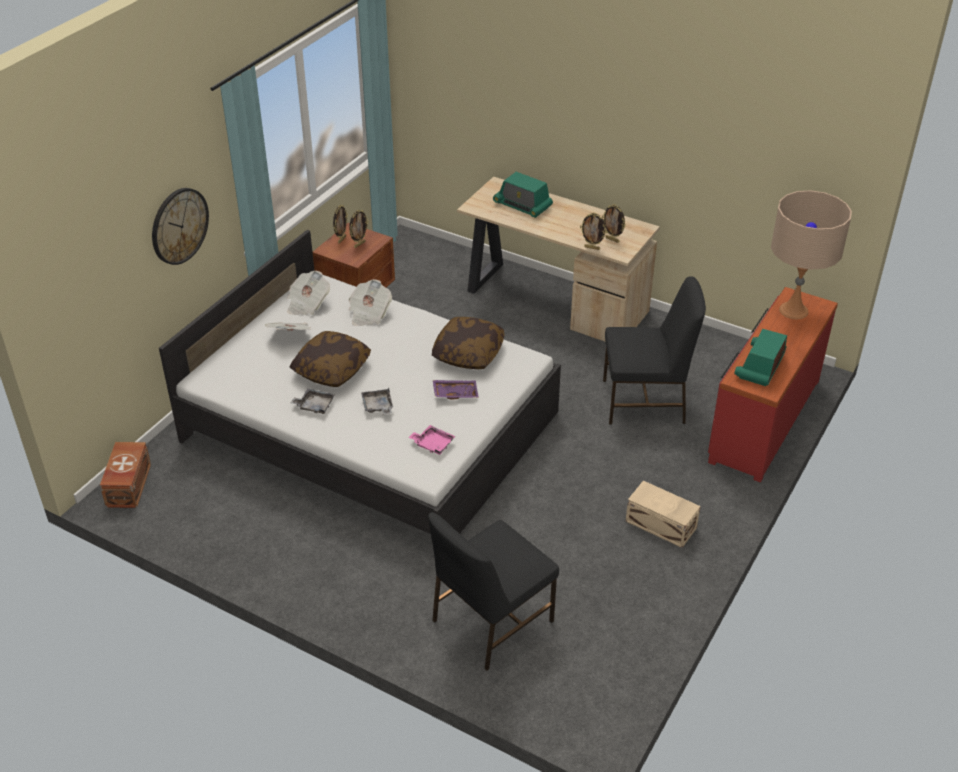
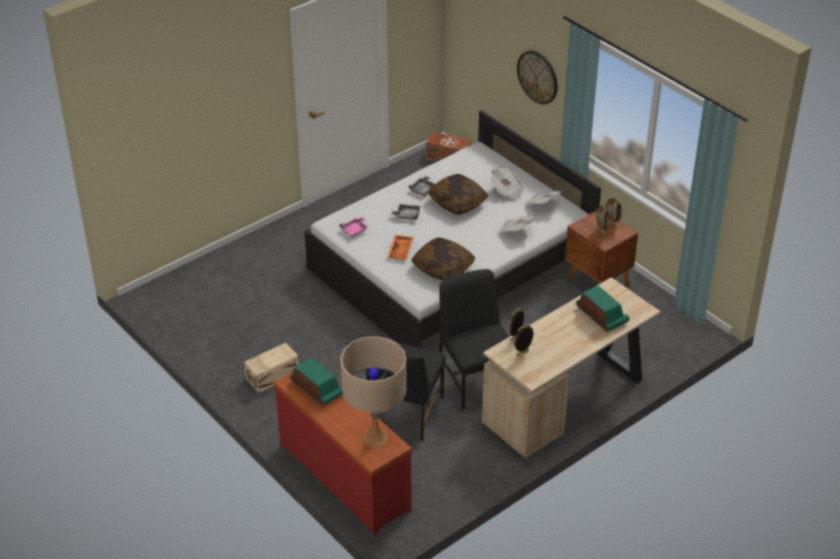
camera: 110 degrees right, 0 degrees up
black chair [428,512,559,671] -> black chair moved to [439,269,509,409]
purple tray [433,380,479,399] -> orange tray [387,235,414,260]
radio [493,172,553,218] -> radio turned 90 degrees clockwise [576,286,629,332]

